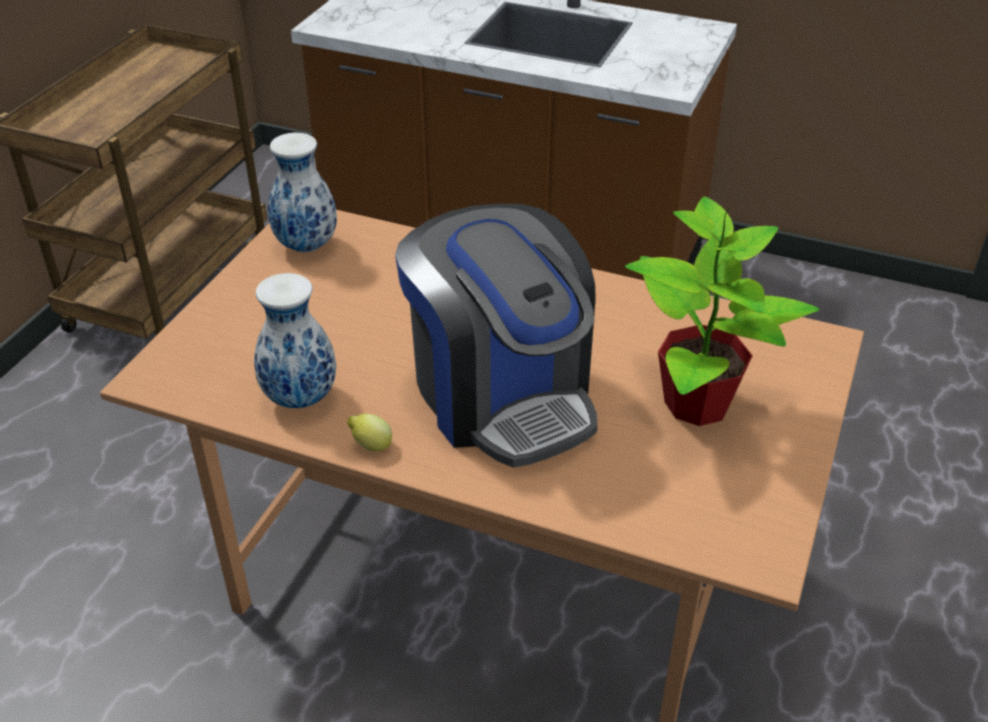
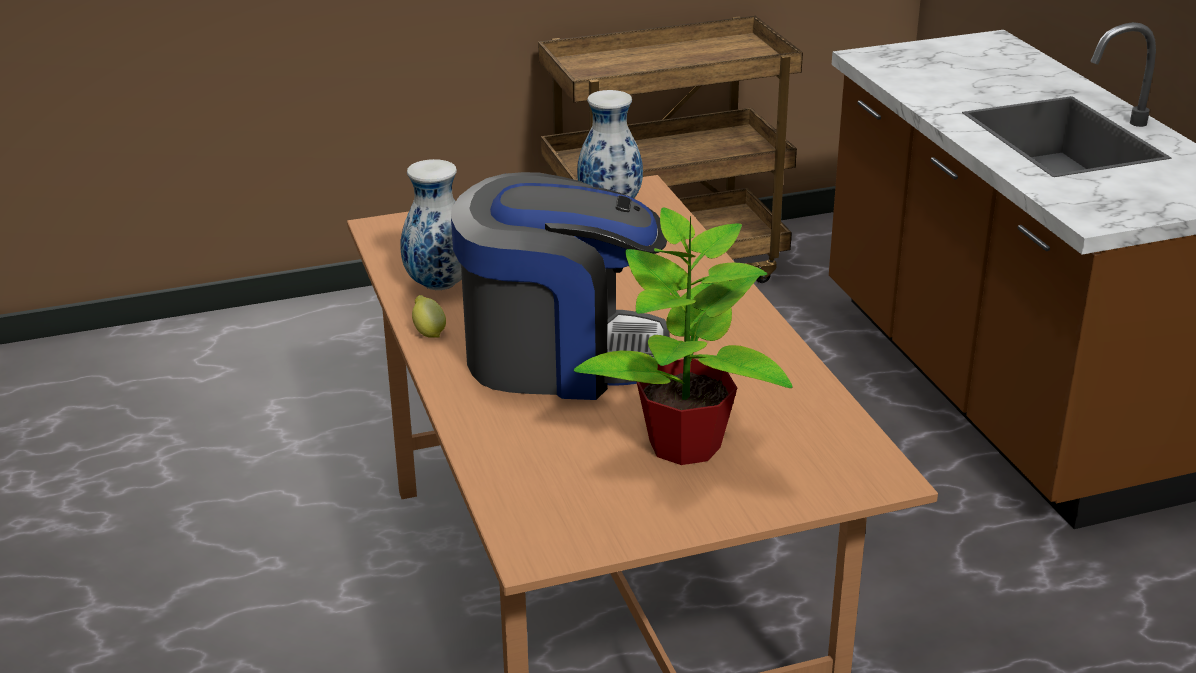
camera: 50 degrees right, 10 degrees down
coffee machine [395,204,598,468] -> coffee machine turned 105 degrees counterclockwise [451,172,669,400]

